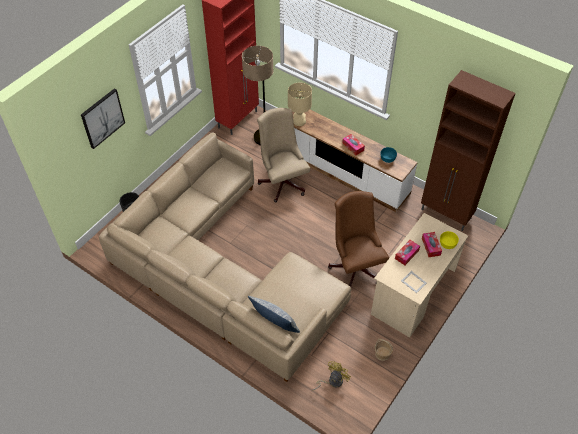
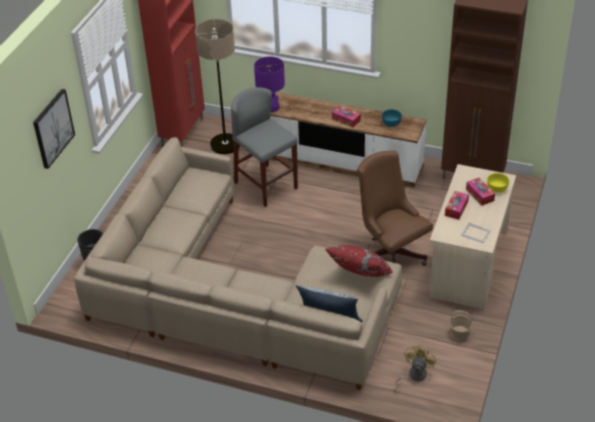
camera: 15 degrees left, 10 degrees down
beige office chair [257,108,310,203] -> grey stool [231,87,298,207]
beige table lamp [288,82,312,126] -> purple table lamp [254,56,285,112]
none -> red pillow [325,245,394,277]

